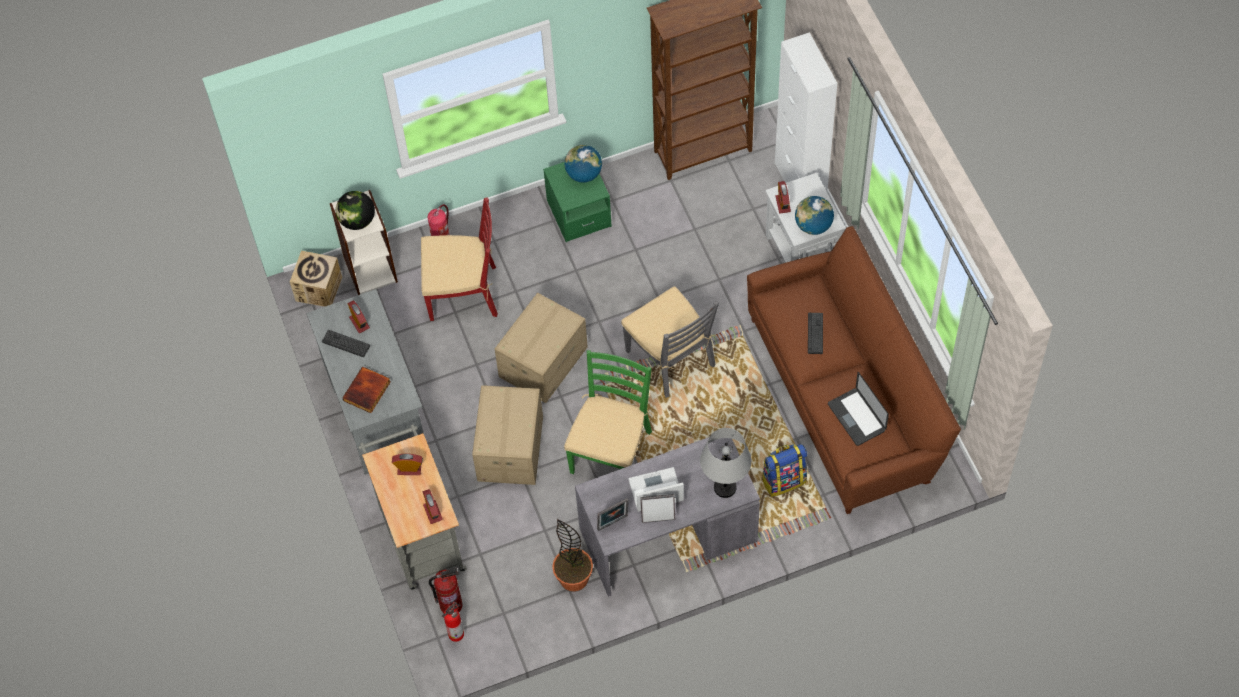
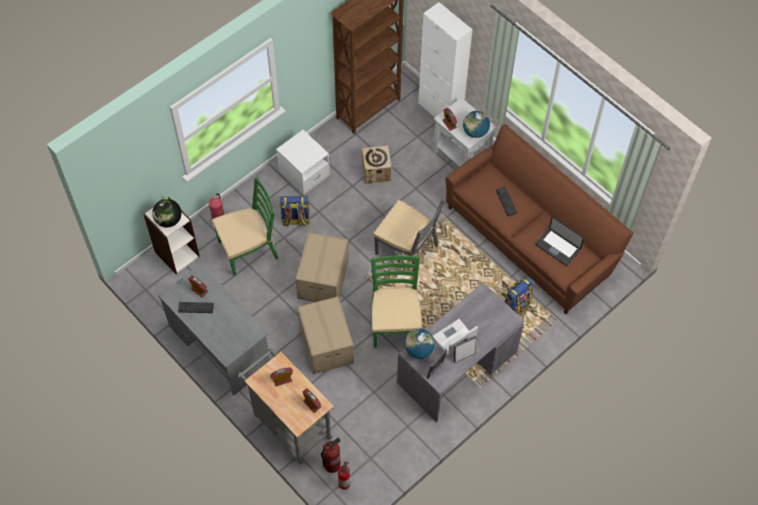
camera: 25 degrees left, 0 degrees up
cardboard box [290,251,342,307] -> cardboard box moved to [362,145,392,184]
book [343,366,391,413] -> none
red chair [421,197,498,321] -> green chair [212,177,278,276]
green nightstand [543,162,612,242] -> white nightstand [276,130,330,195]
potted plant [552,519,593,592] -> none
globe [564,145,602,183] -> globe moved to [404,329,435,359]
grey table lamp [700,428,752,498] -> none
none -> backpack [280,196,310,227]

